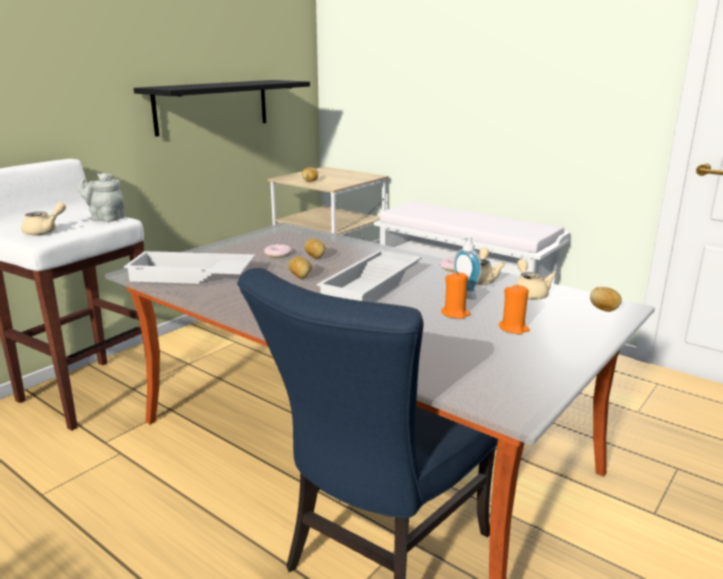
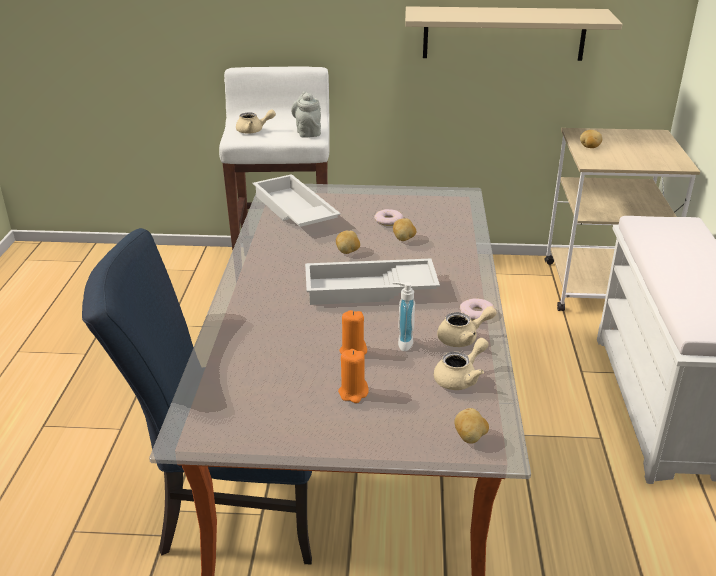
camera: 55 degrees right, 10 degrees up
black shelf [134,80,310,137] -> beige shelf [405,6,622,61]

